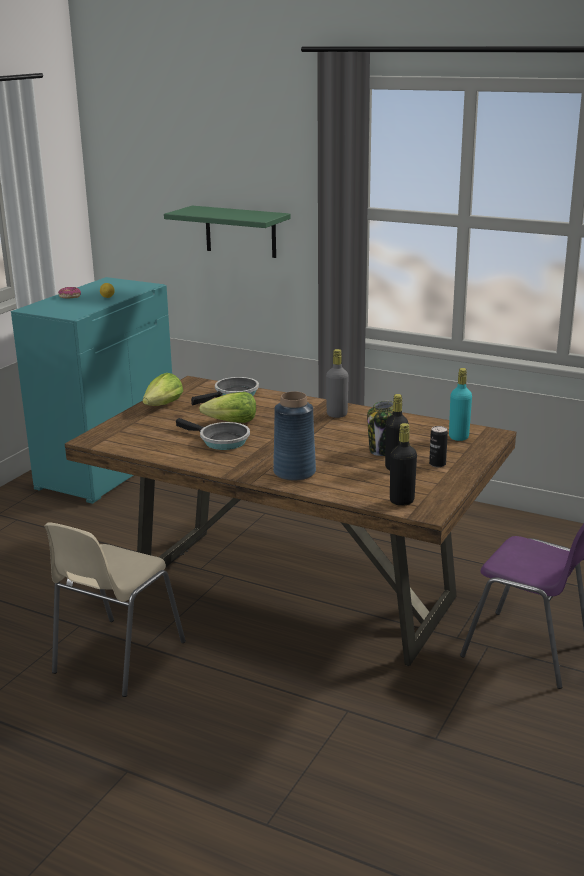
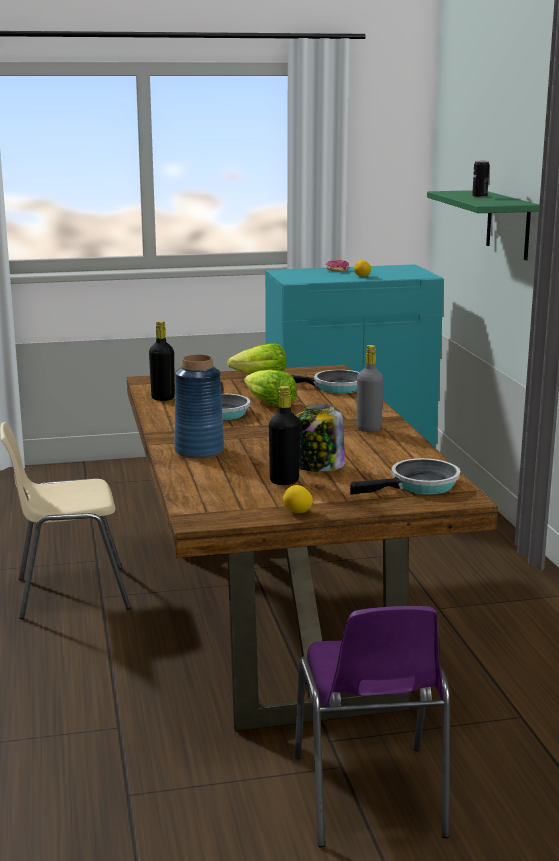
camera: 50 degrees right, 5 degrees down
black bottle [390,423,417,506] -> black bottle moved to [149,321,175,401]
can [429,426,448,467] -> can moved to [472,161,489,198]
turquoise bottle [449,368,472,441] -> frying pan [350,458,460,495]
none -> lemon [283,485,313,513]

